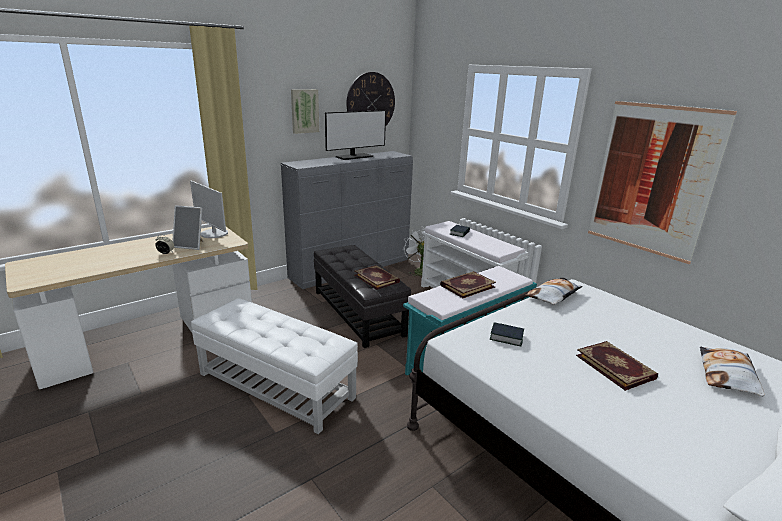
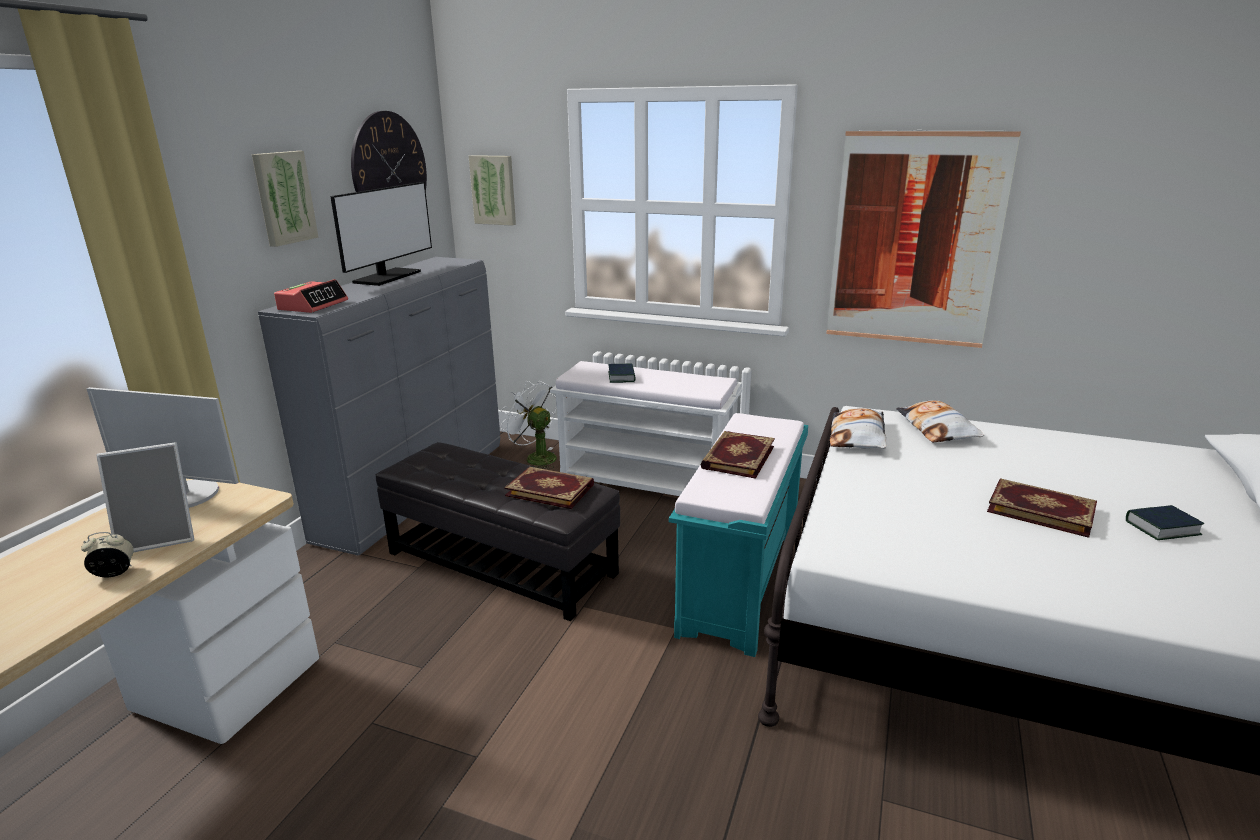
camera: 30 degrees left, 0 degrees up
white ottoman [191,298,358,434] -> none
book [490,322,524,346] -> book moved to [1126,505,1204,540]
pillow [700,347,765,396] -> pillow moved to [896,400,984,442]
none -> alarm clock [274,279,348,313]
none -> picture [469,155,516,226]

